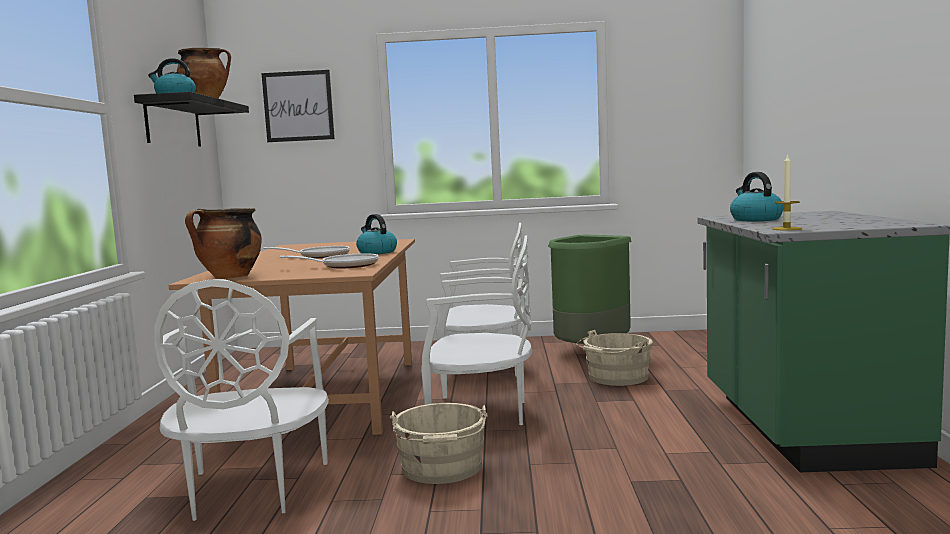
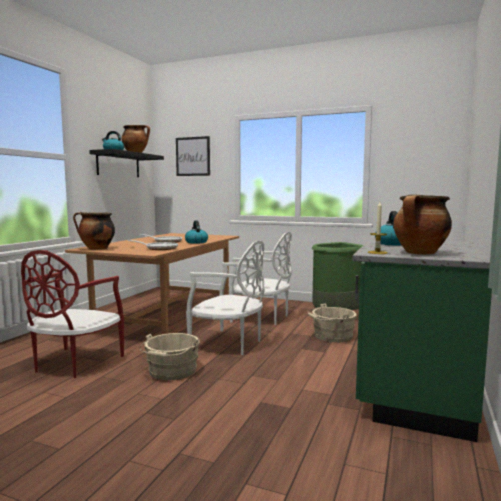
camera: 20 degrees right, 0 degrees up
white chair [154,279,329,521] -> red chair [21,250,124,378]
none -> cooking pot [394,194,452,255]

